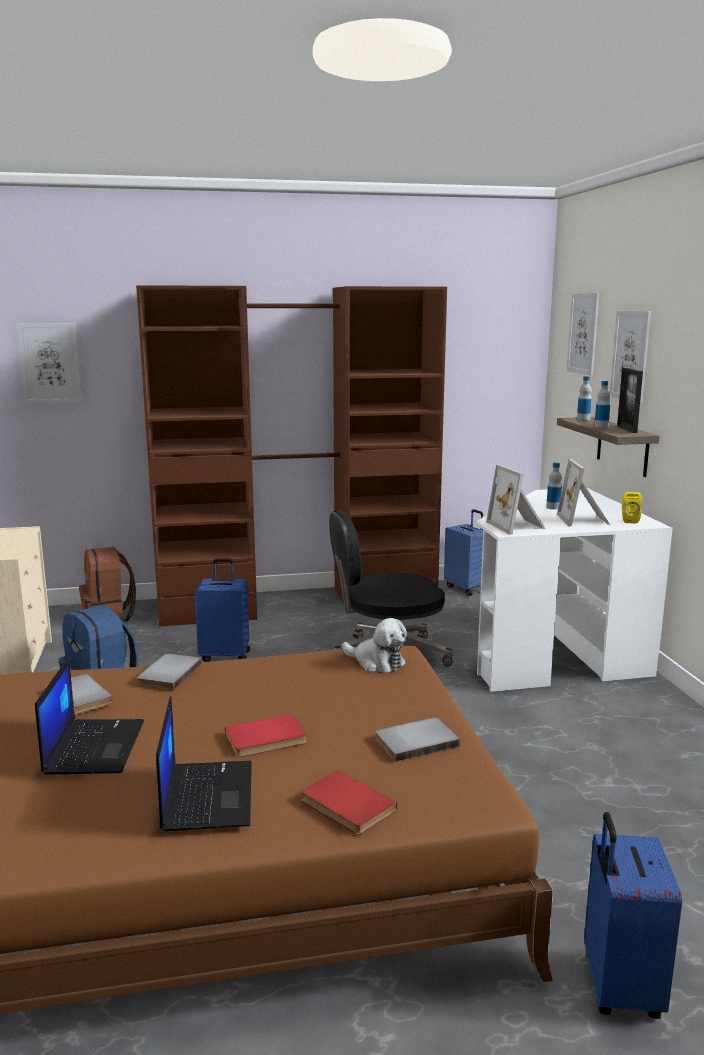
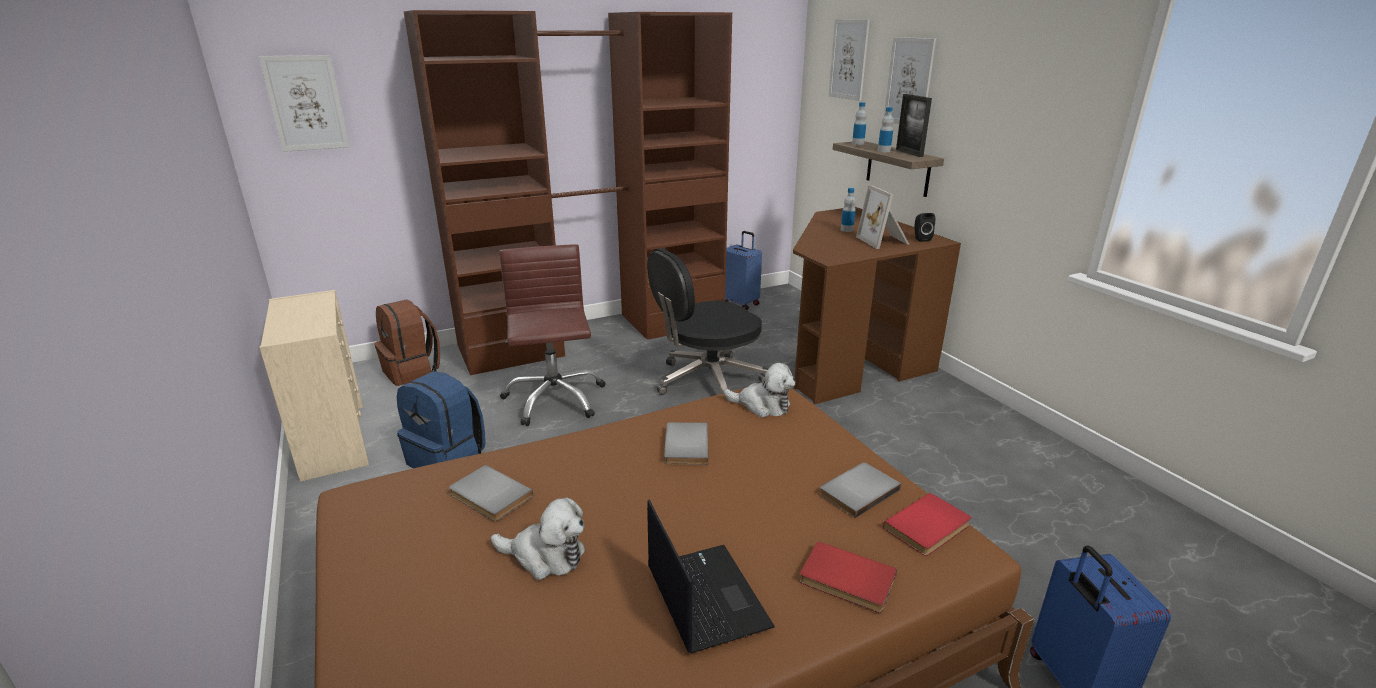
camera: 15 degrees left, 10 degrees up
laptop [35,657,144,775] -> plush toy [491,497,585,580]
grey book [137,654,202,690] -> grey book moved to [664,422,708,465]
blue suitcase [195,558,250,662] -> brown office chair [499,244,605,426]
red book [225,714,307,757] -> red book moved to [883,493,972,556]
white desk [477,488,673,692] -> brown desk [793,207,961,404]
picture frame [486,465,546,534] -> none
yellow speaker [622,492,642,524] -> black speaker [915,213,935,242]

